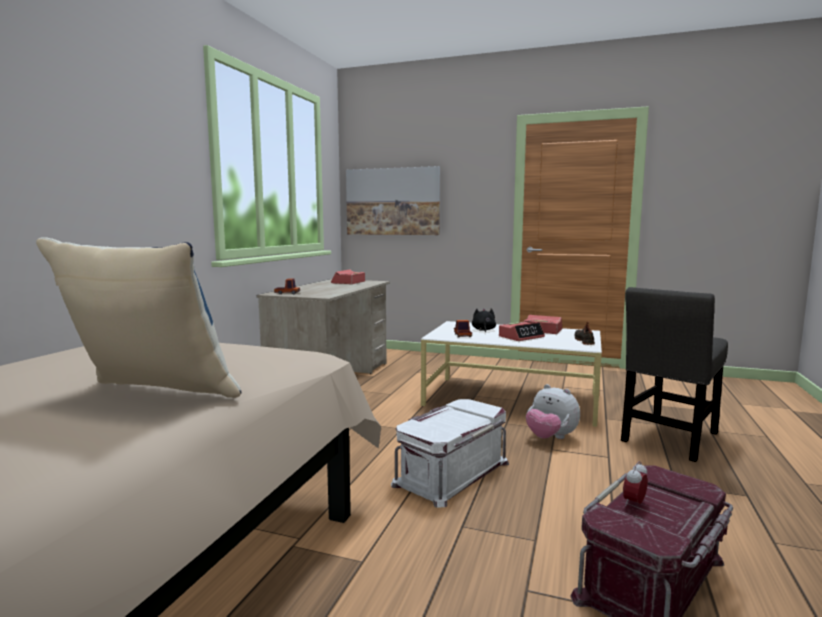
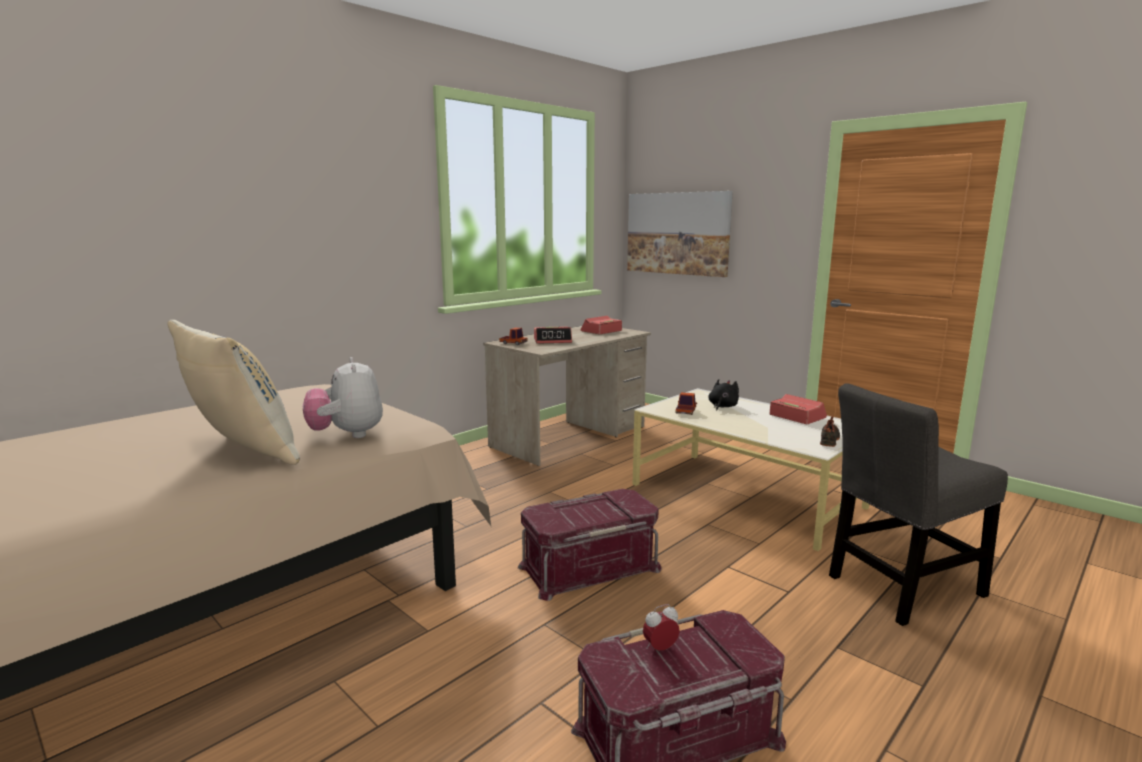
camera: 25 degrees right, 5 degrees up
blue pillow [36,238,241,398] -> beige pillow [168,320,300,465]
white storage box [391,399,509,508] -> red storage box [518,489,662,601]
alarm clock [499,322,545,341] -> alarm clock moved to [534,327,572,344]
plush toy [526,384,580,439] -> plush toy moved to [302,357,383,438]

